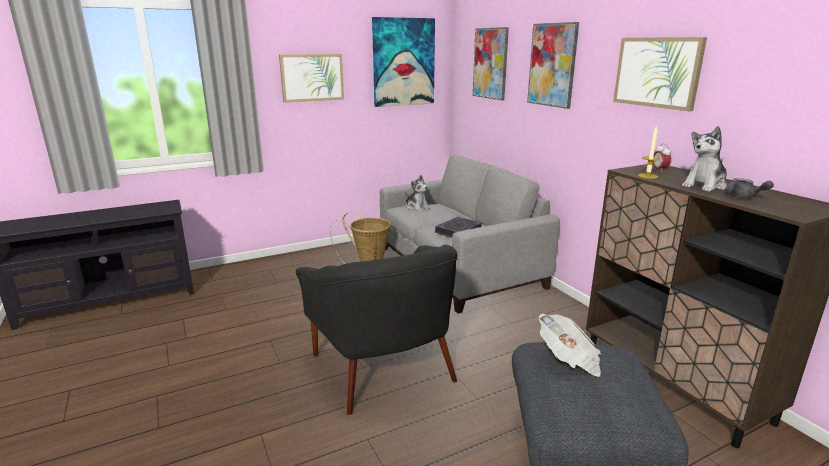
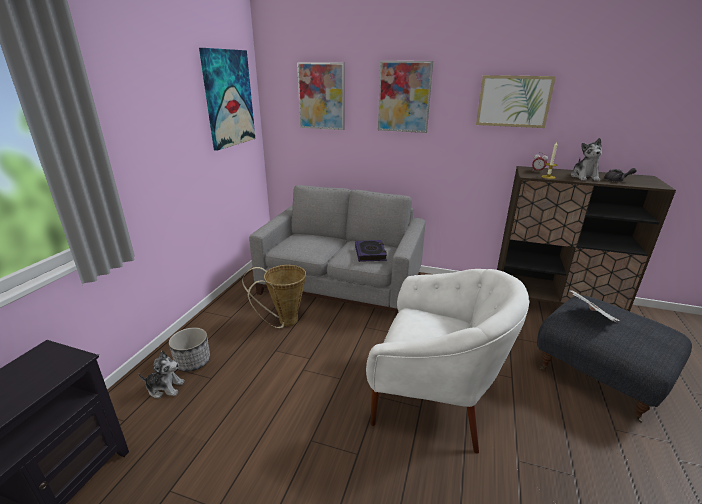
camera: 45 degrees left, 5 degrees up
picture [279,54,344,103] -> none
black armchair [296,244,457,415] -> white armchair [366,269,530,454]
plush toy [405,175,430,212] -> plush toy moved to [138,351,185,398]
none -> planter [169,327,210,372]

